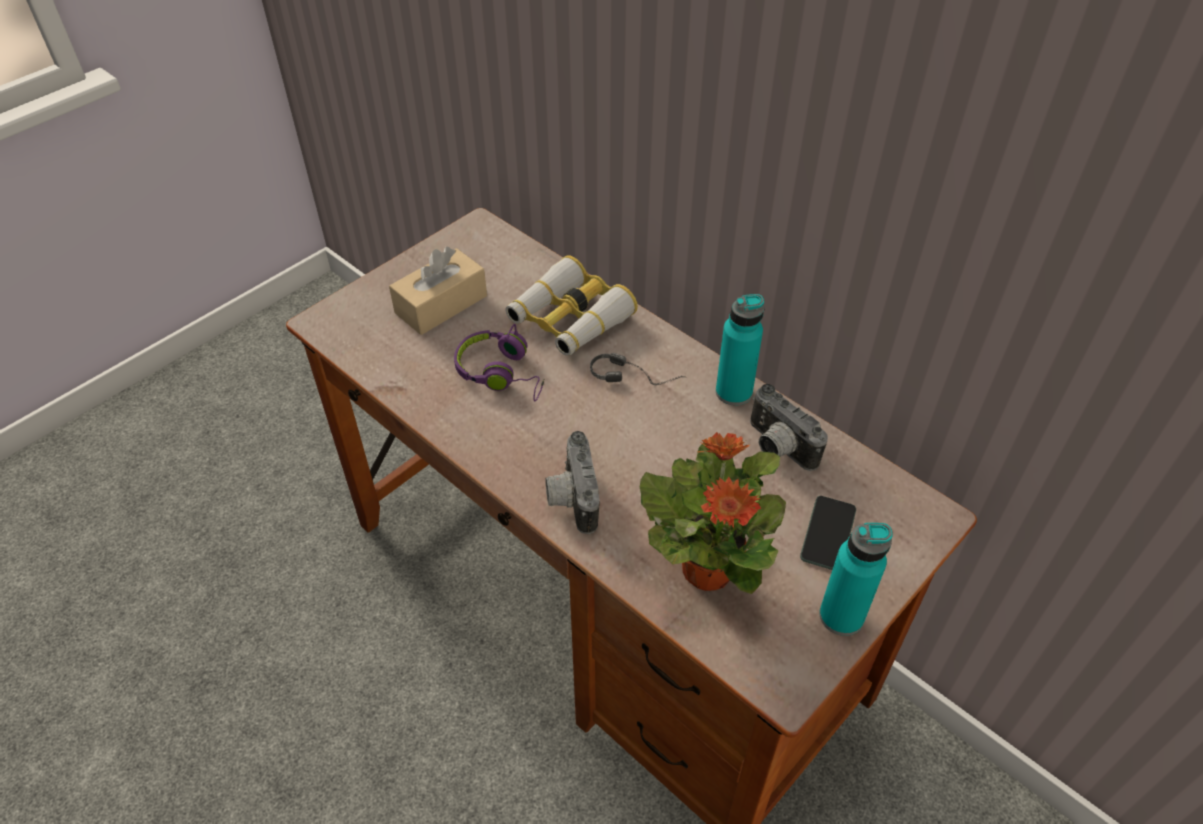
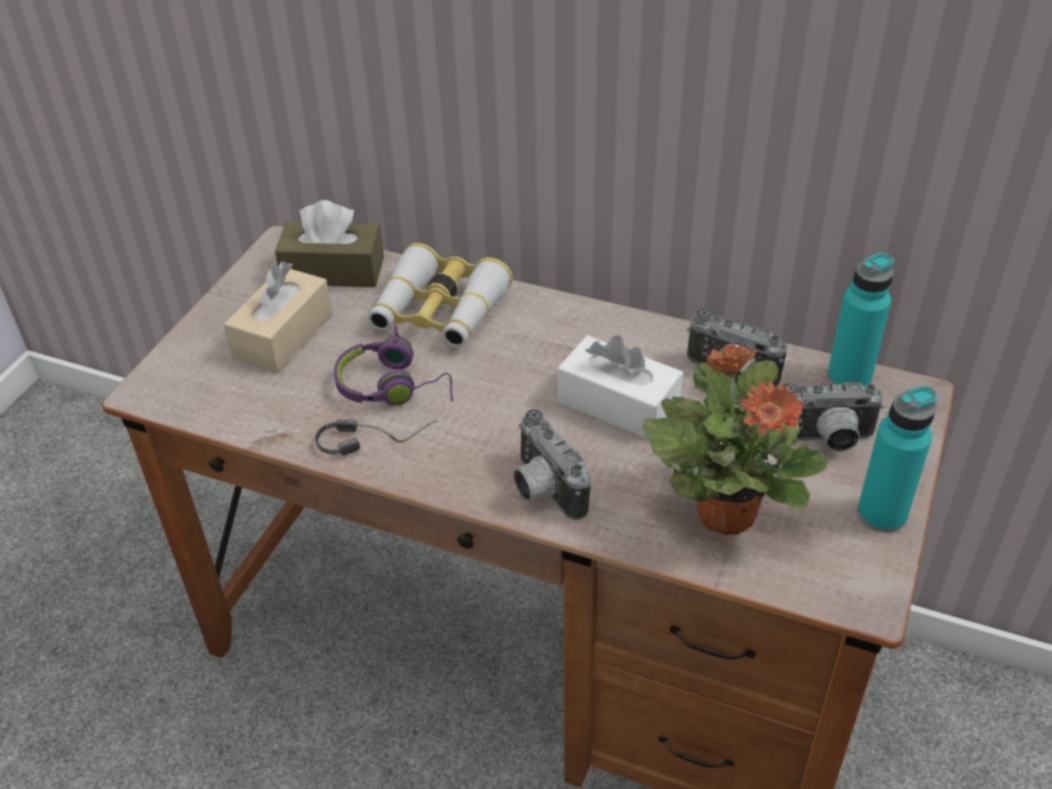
camera: 20 degrees left, 5 degrees down
headphones [590,353,685,385] -> headphones moved to [315,419,438,455]
turquoise bottle [716,294,764,406] -> turquoise bottle moved to [827,253,894,386]
phone [800,496,856,570] -> camera [783,382,884,452]
none -> brown tissue box [275,200,384,287]
none -> white tissue box [558,335,683,439]

